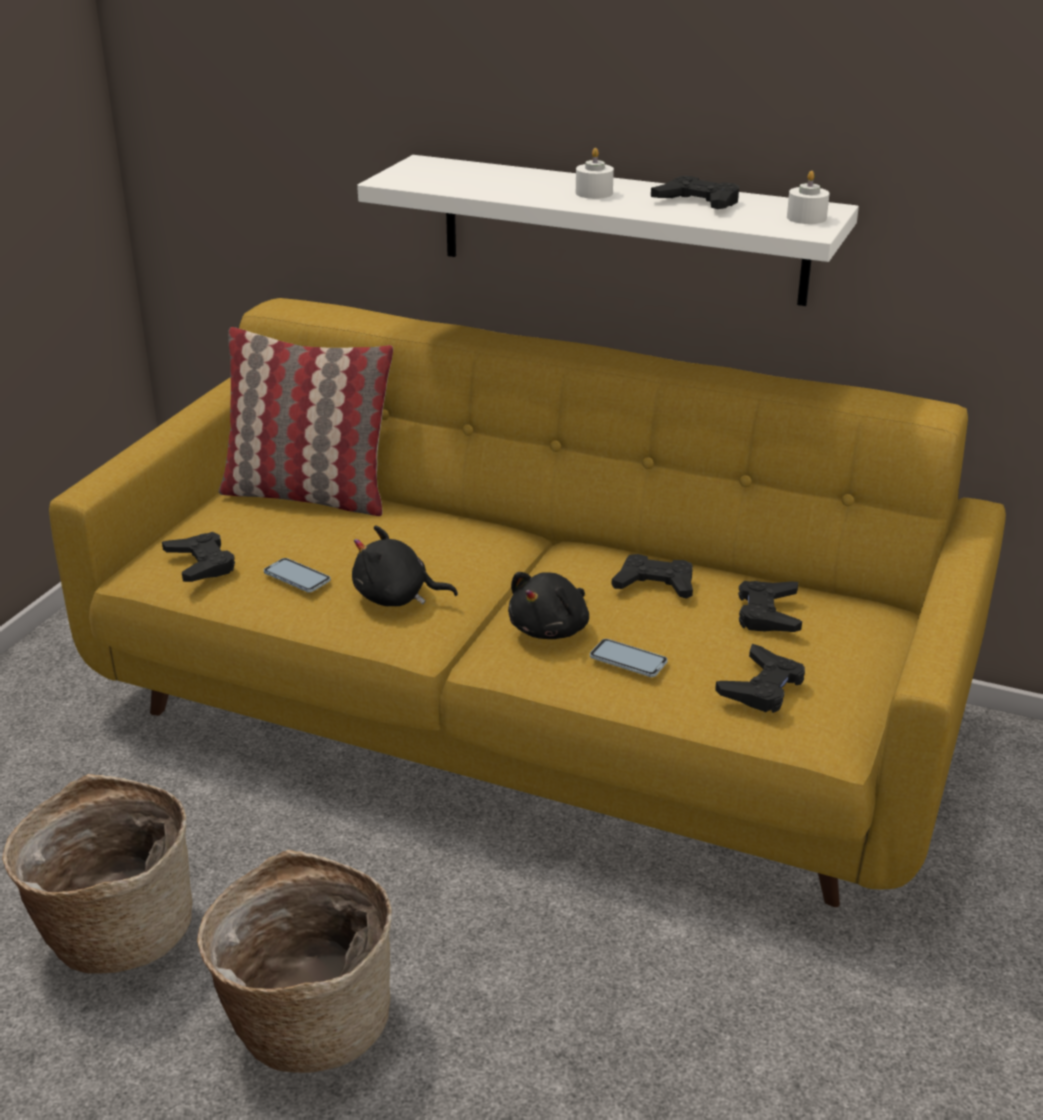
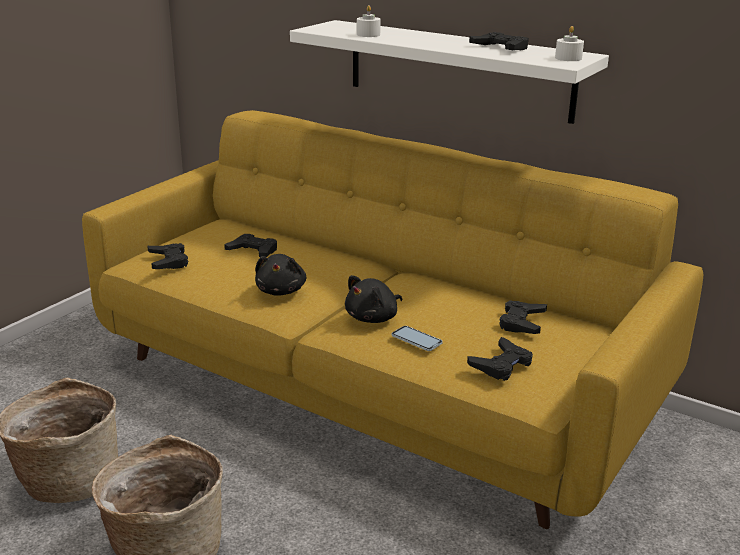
camera: 10 degrees right, 5 degrees down
pillow [218,327,393,516] -> none
phone [264,558,331,592] -> none
black plush toy [352,525,458,606] -> black plush toy turned 105 degrees counterclockwise [255,254,306,296]
white candle [576,148,614,199] -> white candle moved to [357,5,381,37]
black game controller [612,554,693,599] -> black game controller moved to [224,234,277,257]

